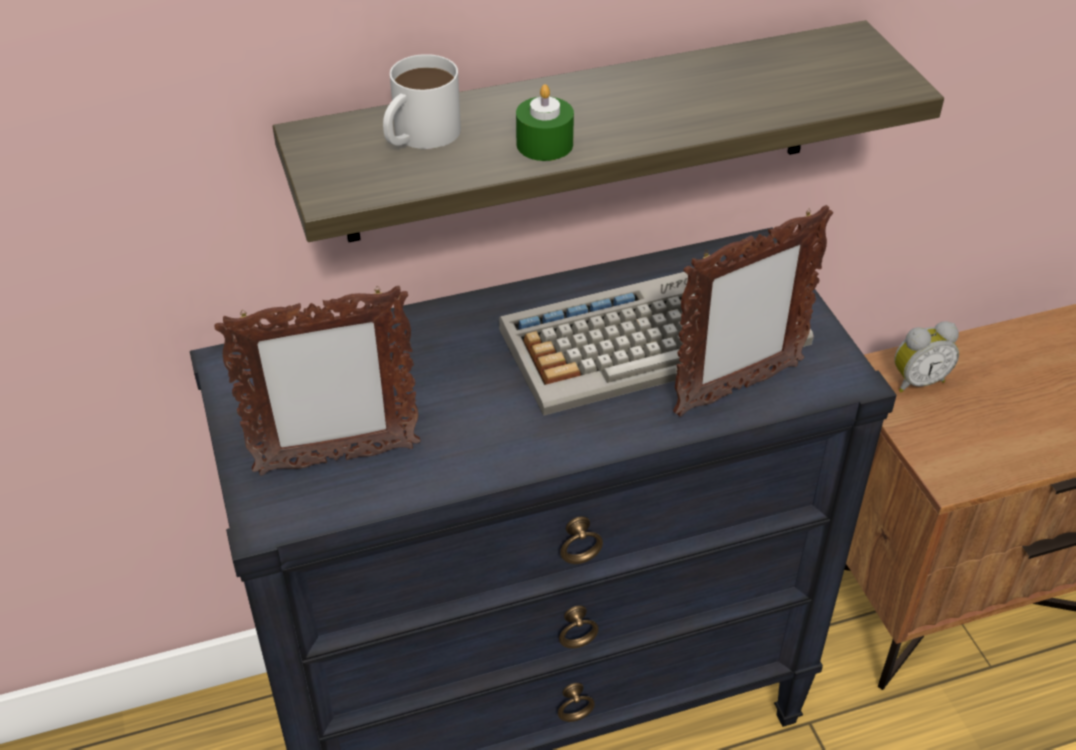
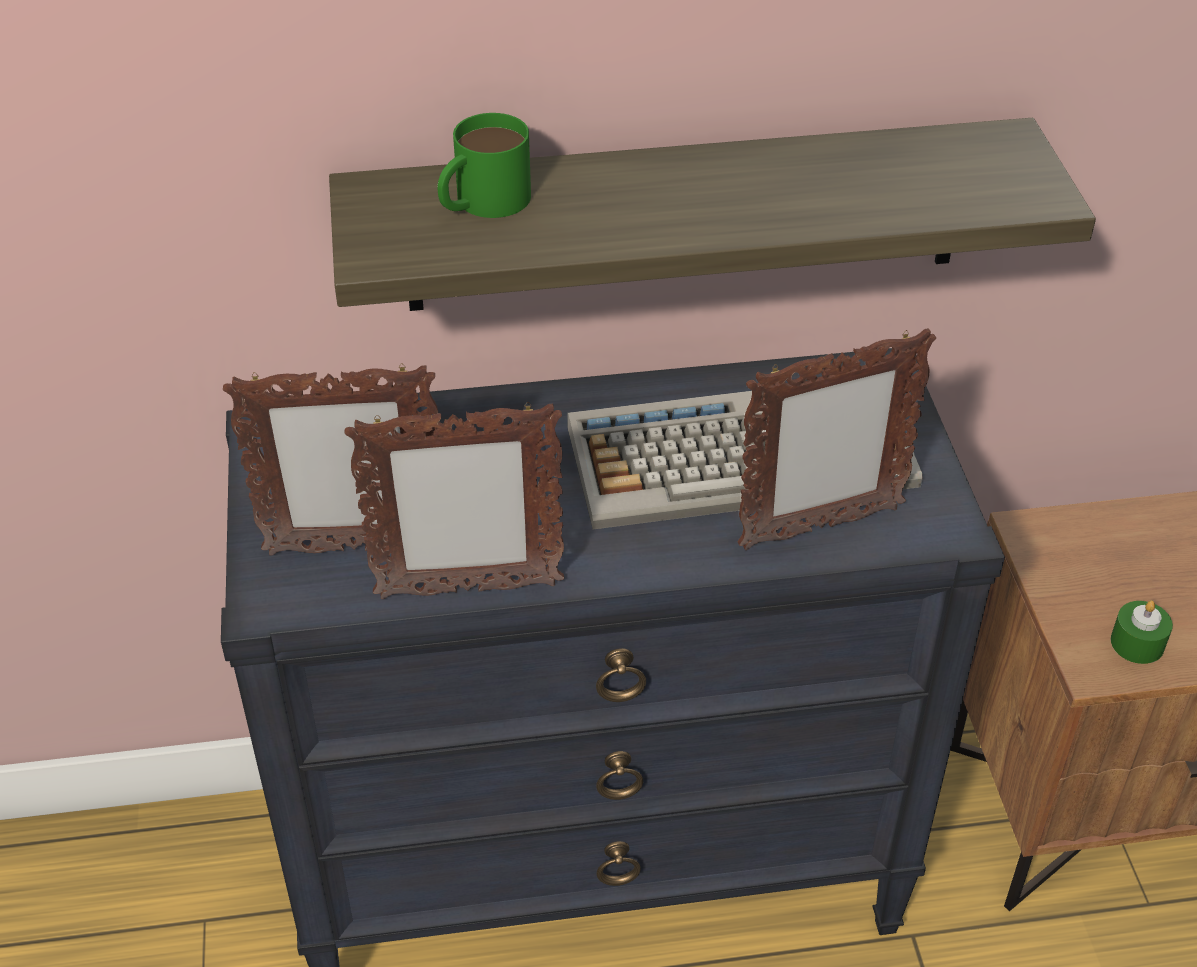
camera: 10 degrees right, 0 degrees up
white mug [383,54,461,149] -> green mug [437,113,531,218]
green candle [516,84,574,161] -> green candle moved to [1111,600,1173,664]
alarm clock [894,321,959,393] -> none
none -> picture frame [345,402,564,599]

